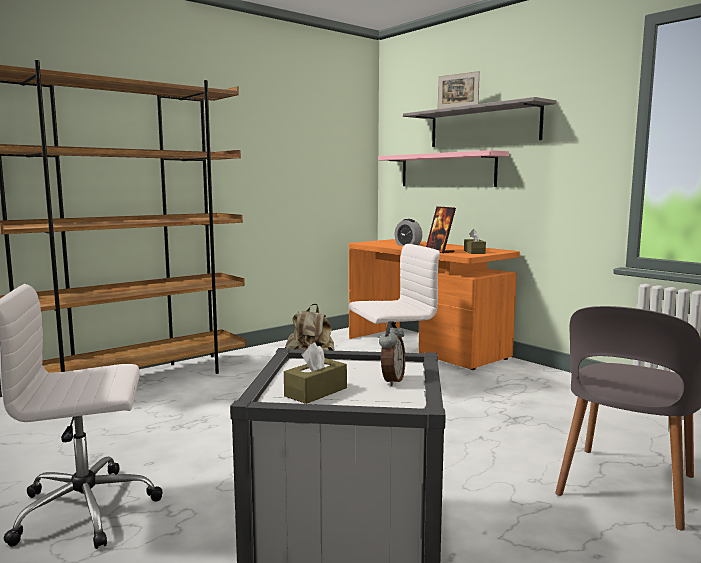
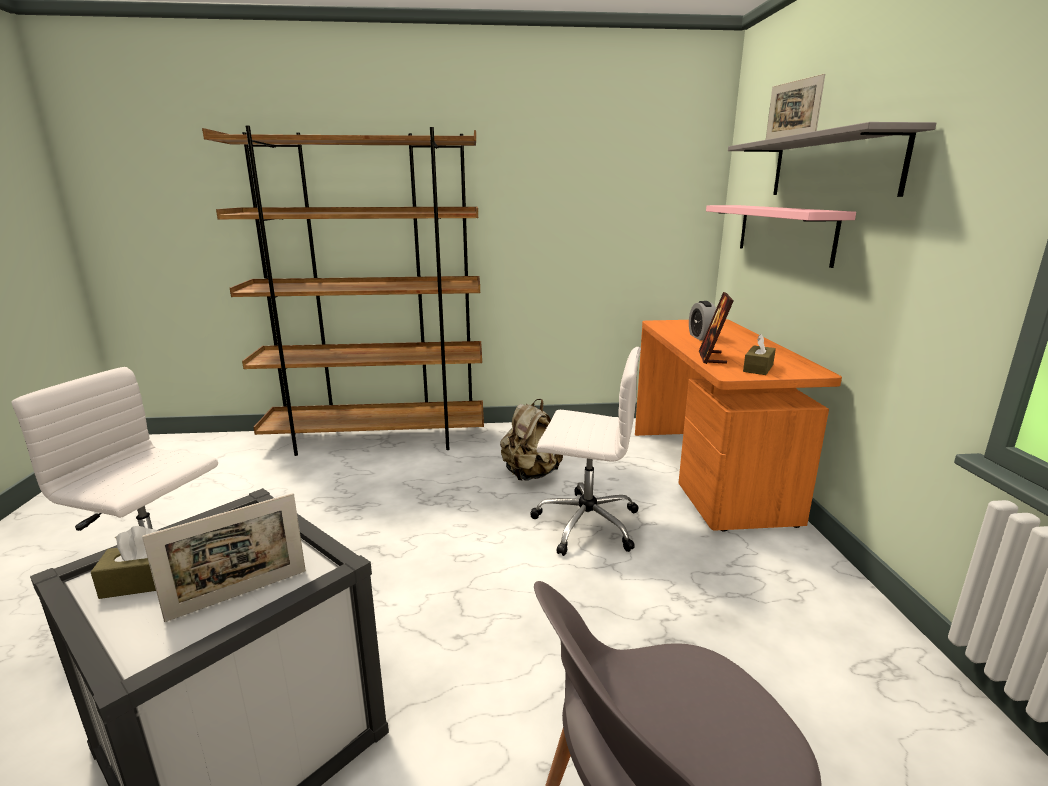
camera: 35 degrees right, 10 degrees up
alarm clock [379,321,405,386] -> picture frame [142,493,306,622]

